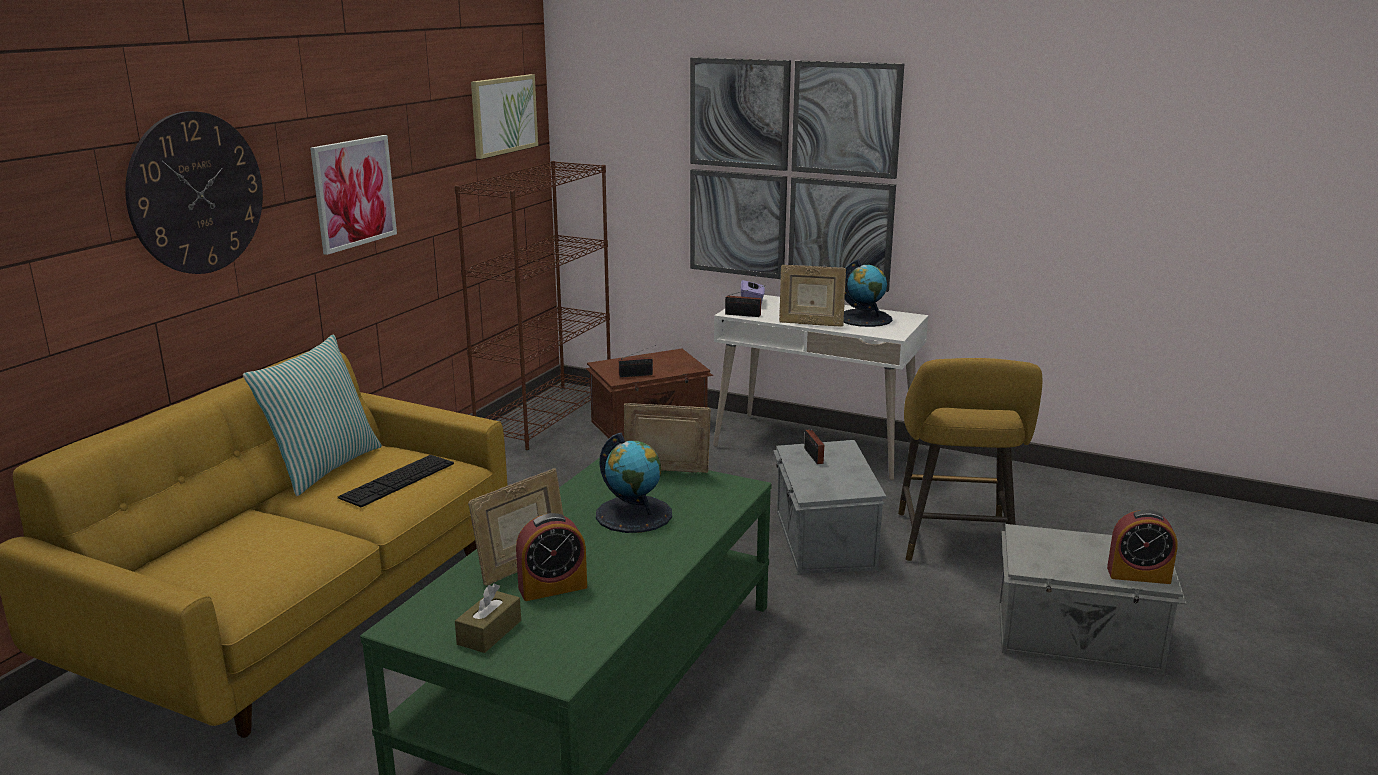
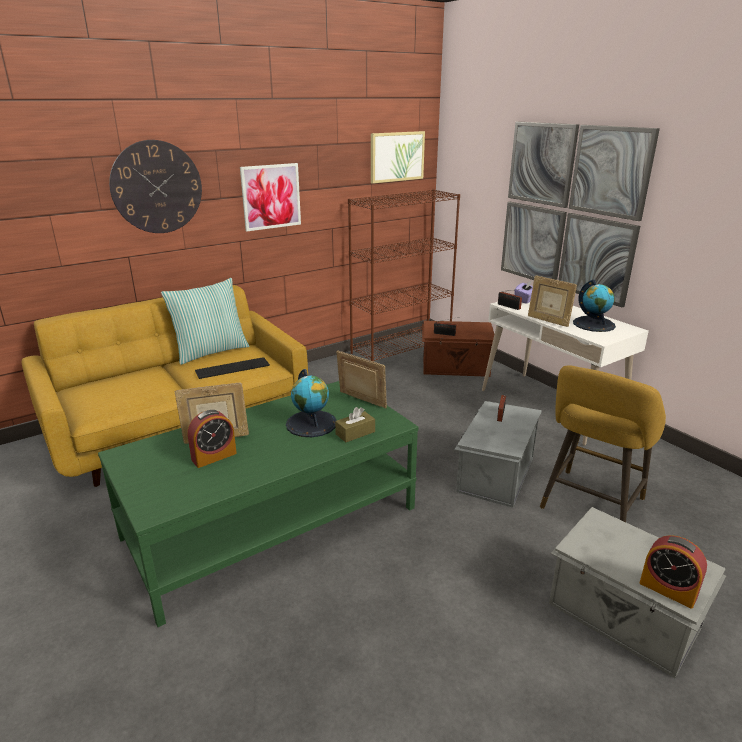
camera: 30 degrees right, 5 degrees up
brown tissue box [455,583,521,653] -> brown tissue box moved to [335,407,375,443]
alarm clock [516,513,587,601] -> alarm clock turned 45 degrees counterclockwise [187,410,237,468]

